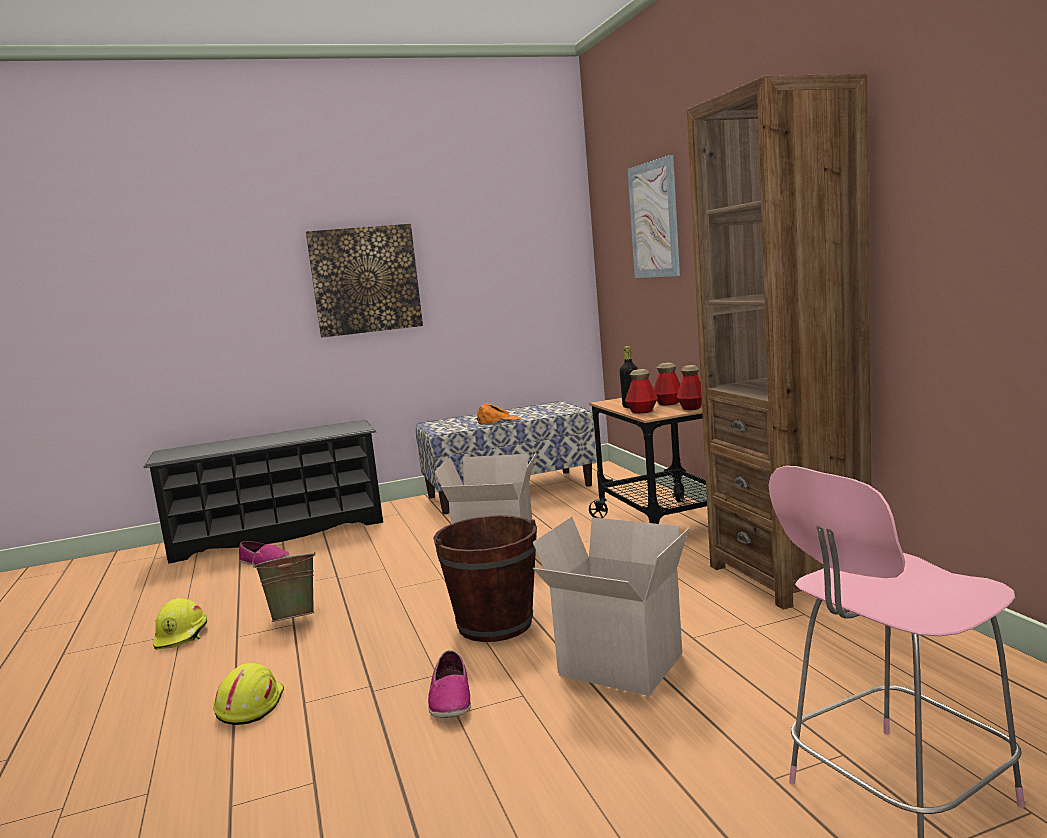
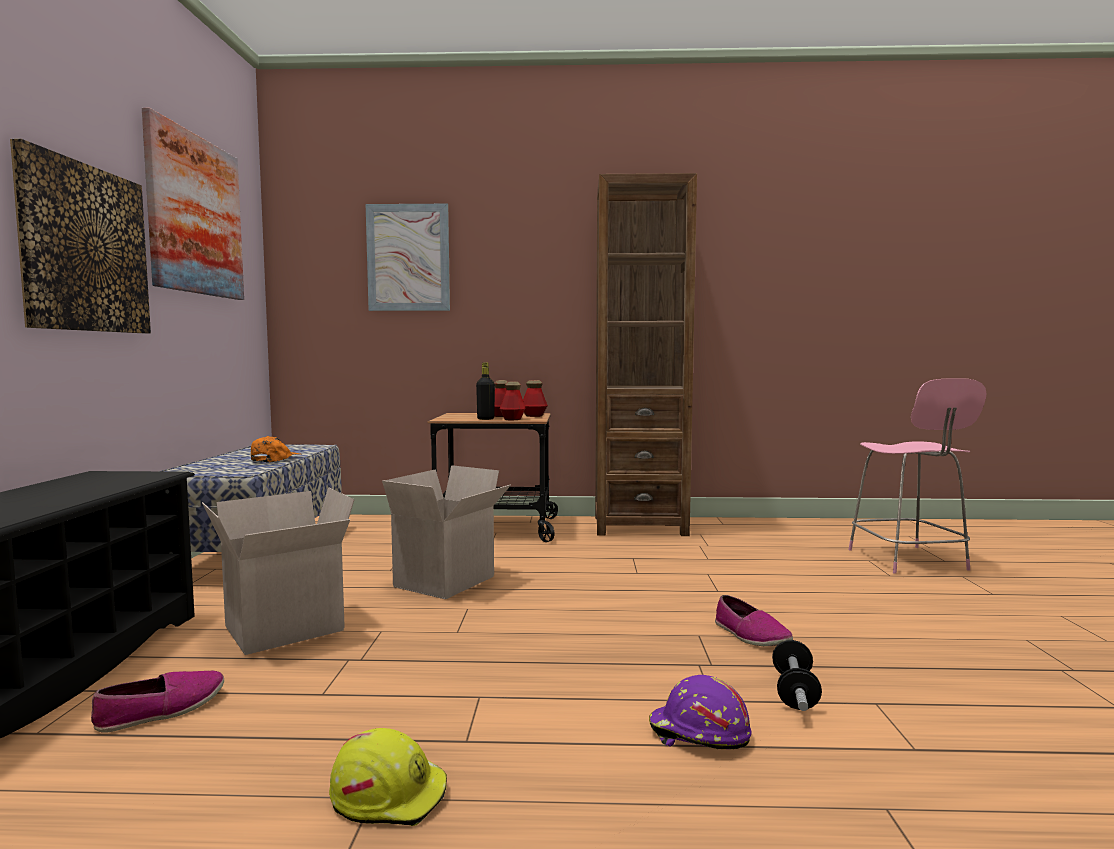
camera: 70 degrees left, 5 degrees down
yellow hard hat [213,663,284,725] -> purple hard hat [649,675,751,749]
green bucket [252,550,316,622] -> none
shoe [428,650,471,718] -> shoe turned 45 degrees clockwise [715,595,793,646]
brown bucket [433,515,537,642] -> none
cardboard box [532,517,689,696] -> cardboard box moved to [202,487,355,655]
none -> picture [142,107,244,300]
none -> dumbbell [772,640,822,711]

